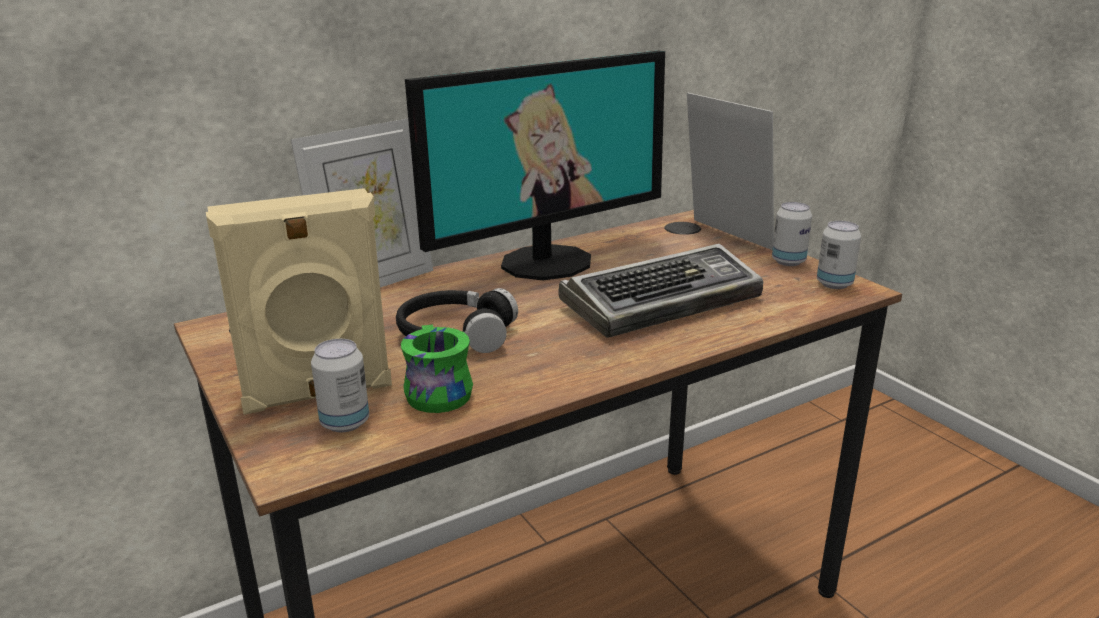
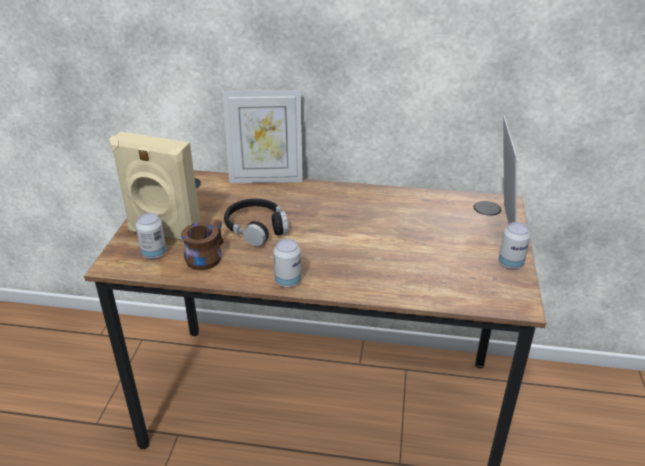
camera: 40 degrees right, 10 degrees up
green mug [401,324,473,413] -> brown mug [181,219,223,270]
monitor [405,51,665,280] -> none
keyboard [558,244,763,338] -> none
can [817,221,861,289] -> can moved to [273,239,301,288]

